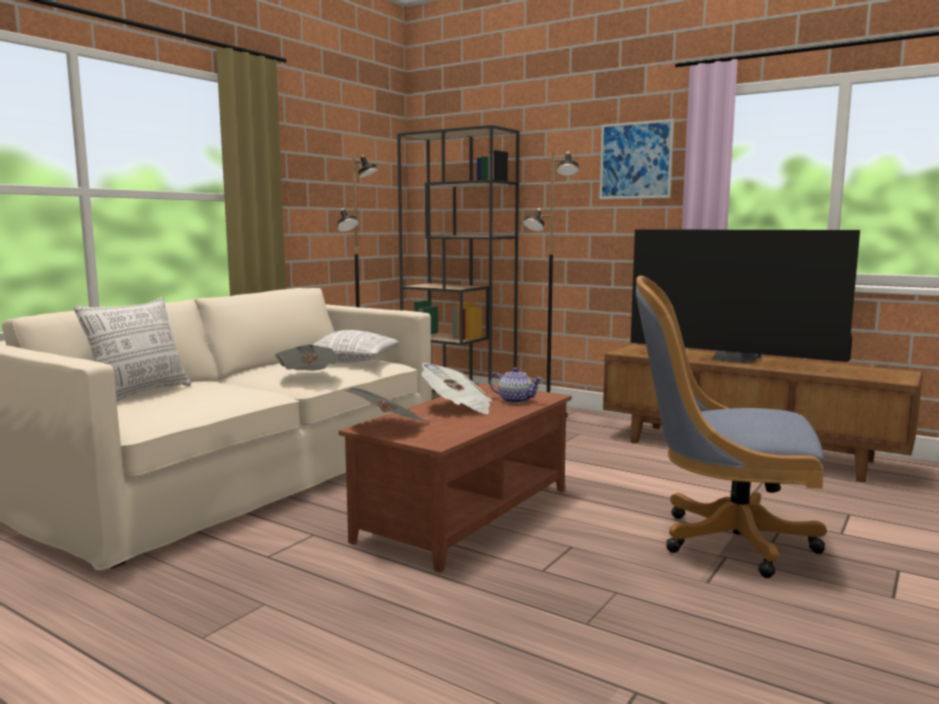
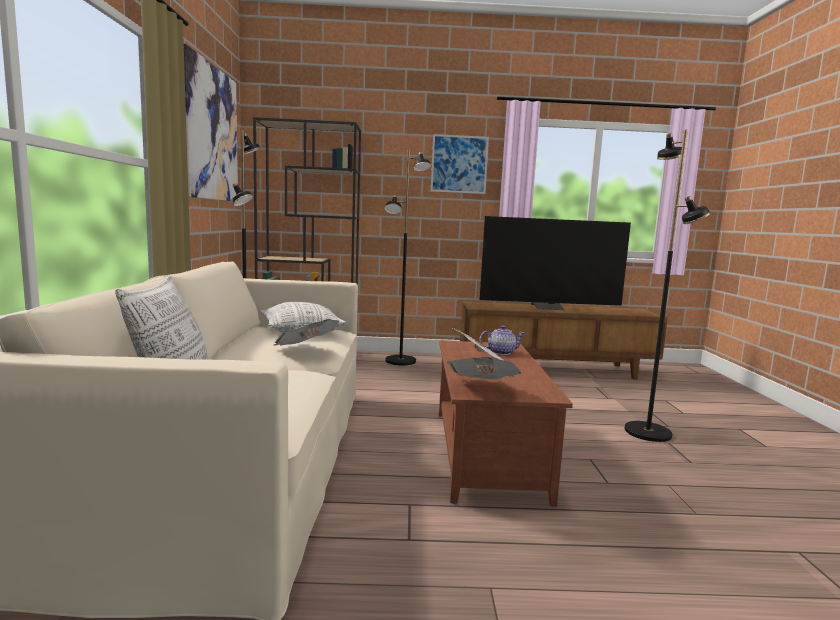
camera: 35 degrees left, 0 degrees up
blue office chair [636,276,827,578] -> black floor lamp [625,130,711,442]
none -> picture [184,43,238,202]

